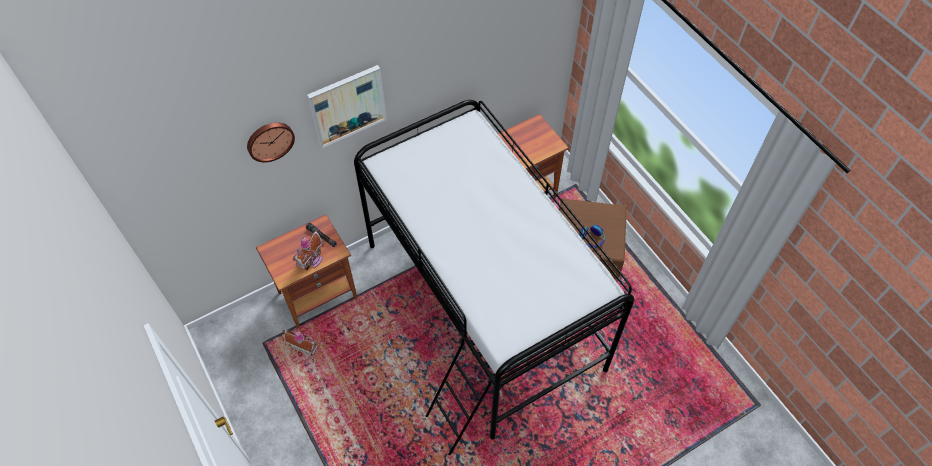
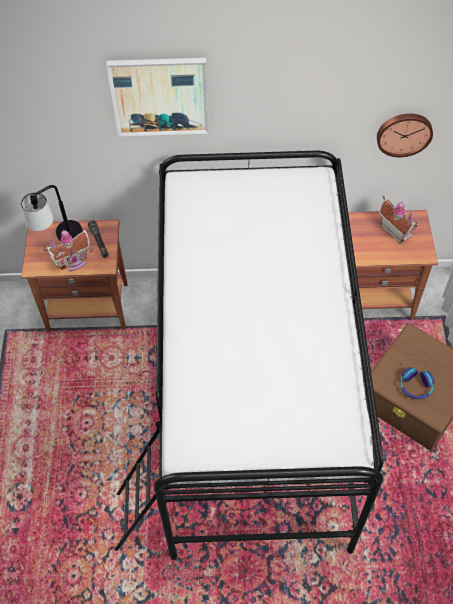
camera: 30 degrees right, 0 degrees up
wall clock [247,123,295,162] -> wall clock moved to [377,114,433,157]
toy house [282,330,318,356] -> toy house moved to [379,196,418,244]
none -> table lamp [21,185,83,241]

